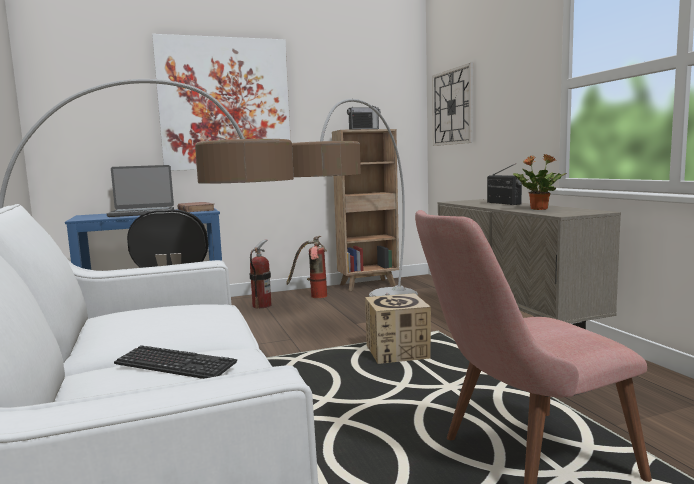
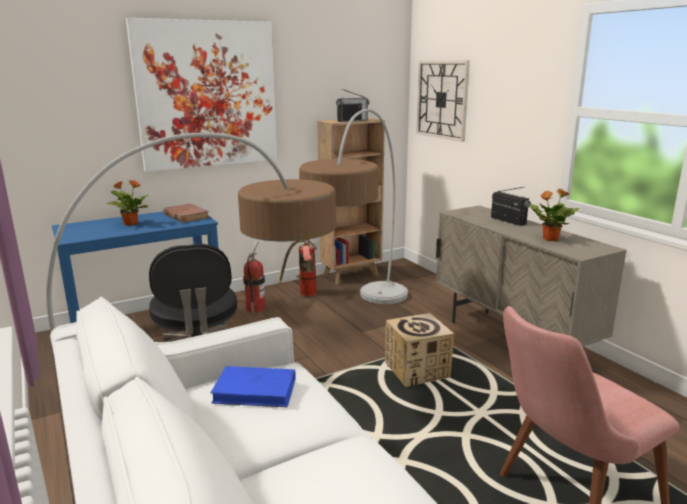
camera: 10 degrees left, 10 degrees up
laptop [107,165,174,217] -> potted plant [106,180,149,226]
keyboard [114,345,237,379] -> none
none -> blue book [211,366,296,407]

